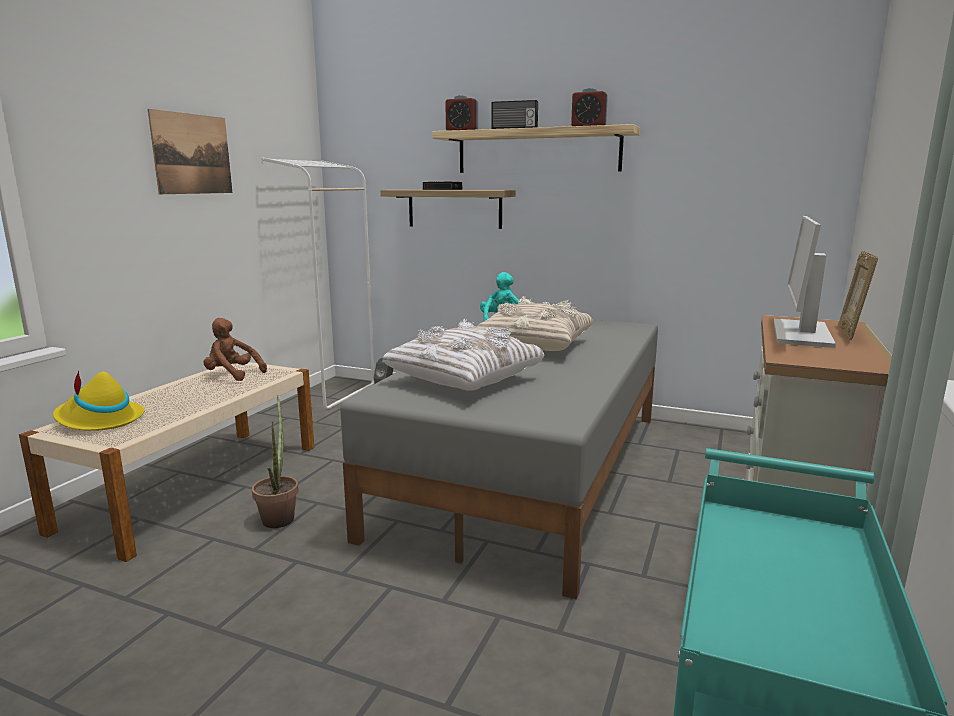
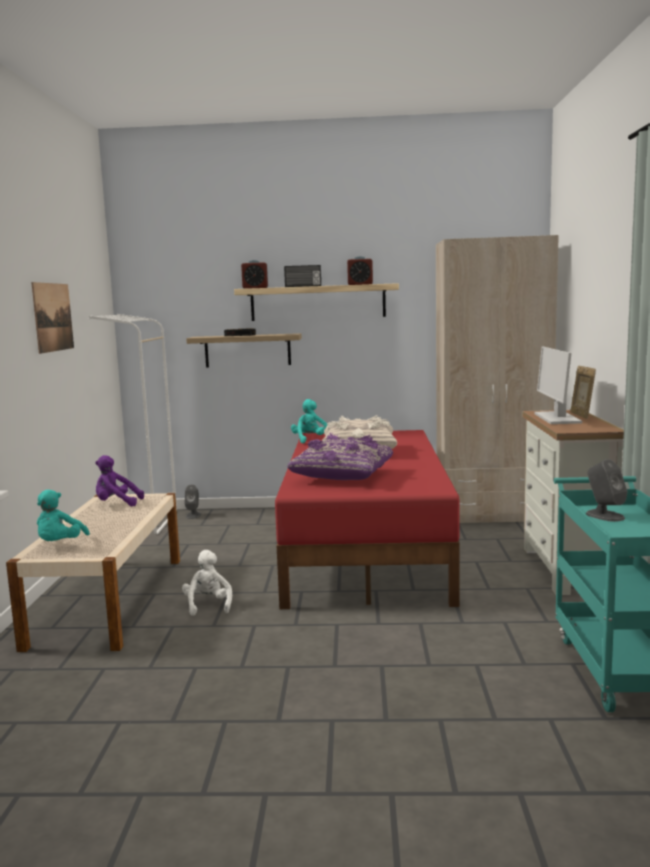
camera: 20 degrees left, 5 degrees down
yellow hat [53,371,145,431] -> turquoise plush toy [37,490,90,541]
brown plush toy [203,318,267,381] -> purple plush toy [95,455,144,506]
potted plant [252,395,299,528] -> white plush toy [182,550,232,616]
grey bed [340,319,658,600] -> red bed [275,430,460,609]
white pillow [383,318,544,391] -> purple pillow [288,433,393,480]
none -> beige wardrobe [436,235,559,523]
none -> grey speaker [586,459,627,522]

